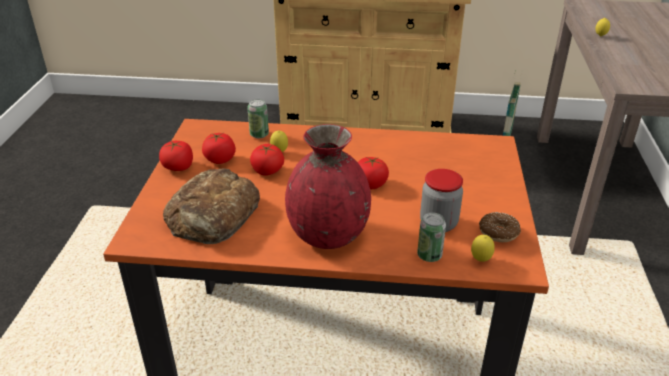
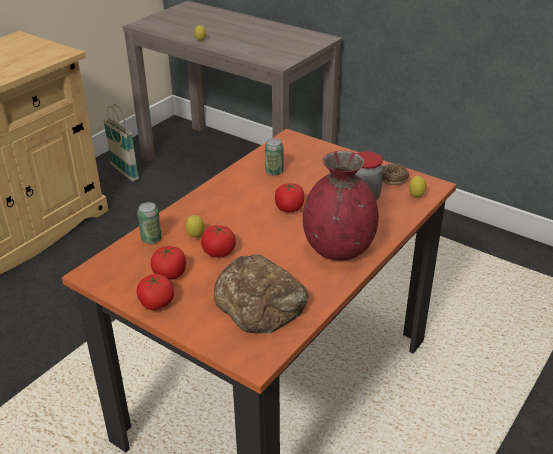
camera: 60 degrees left, 0 degrees up
can [417,212,446,262] -> can moved to [265,138,283,176]

